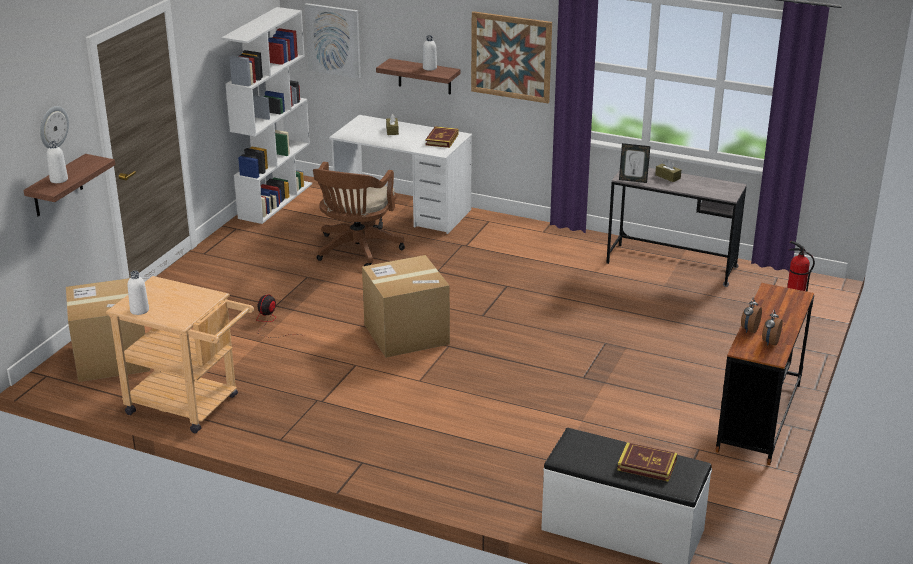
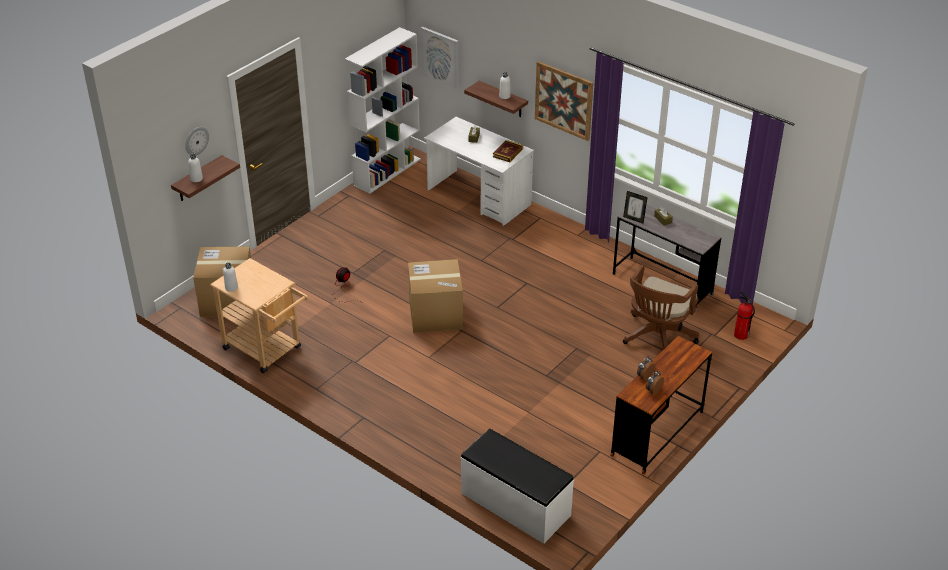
camera: 15 degrees right, 10 degrees up
brown office chair [313,162,405,266] -> brown office chair moved to [623,265,699,349]
book [617,442,677,482] -> none

